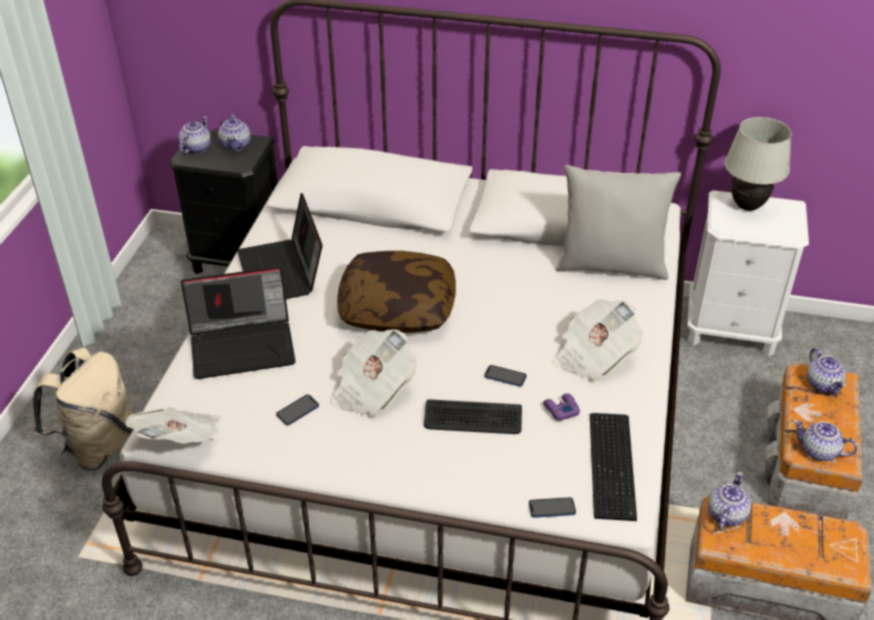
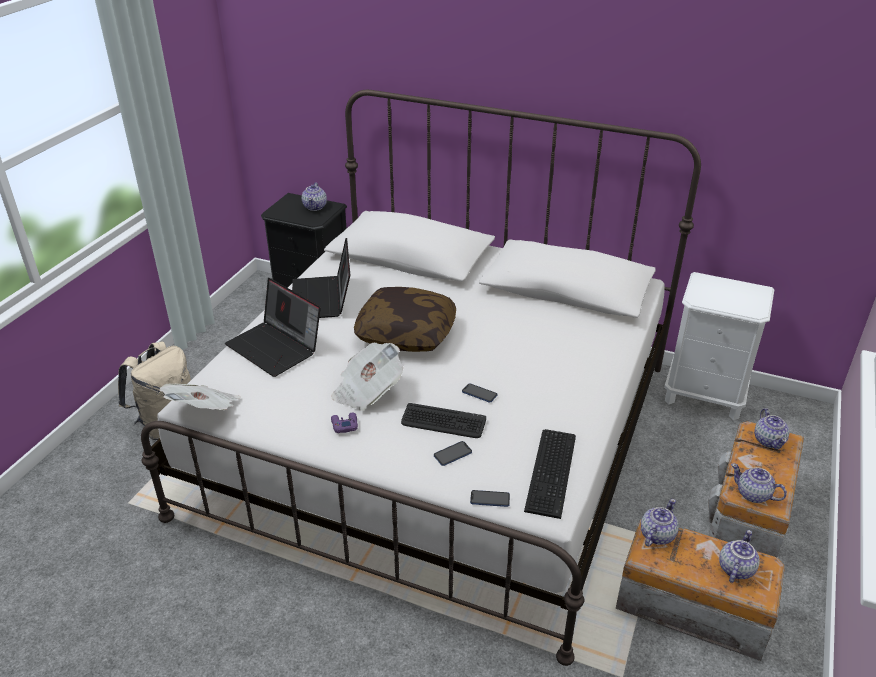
camera: 10 degrees right, 5 degrees down
teapot [179,117,211,154] -> teapot moved to [719,530,760,583]
laptop [181,267,296,379] -> laptop turned 45 degrees clockwise [225,278,321,377]
phone [276,394,319,426] -> phone moved to [434,441,472,466]
purple game controller [543,393,580,421] -> purple game controller moved to [331,412,358,433]
newspaper [554,299,643,381] -> none
grey pillow [556,165,681,280] -> none
white table lamp [724,117,792,211] -> none

